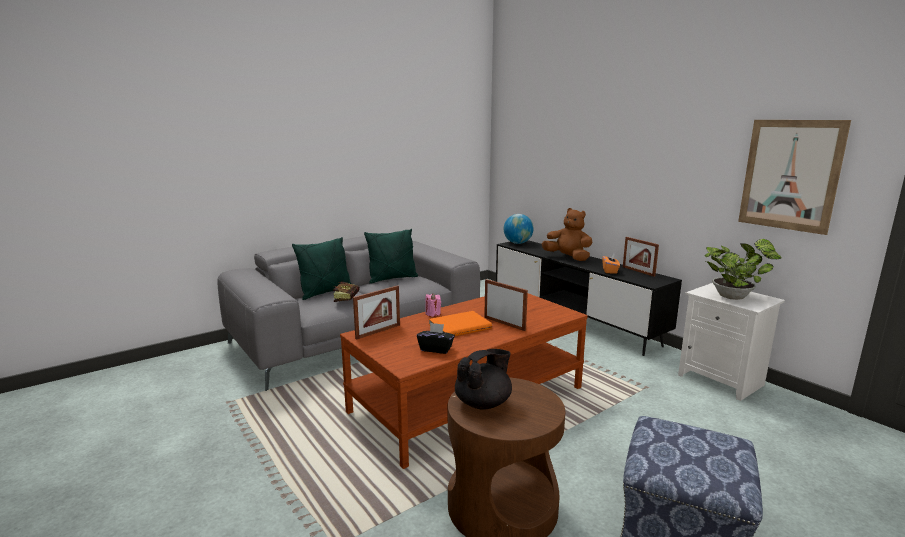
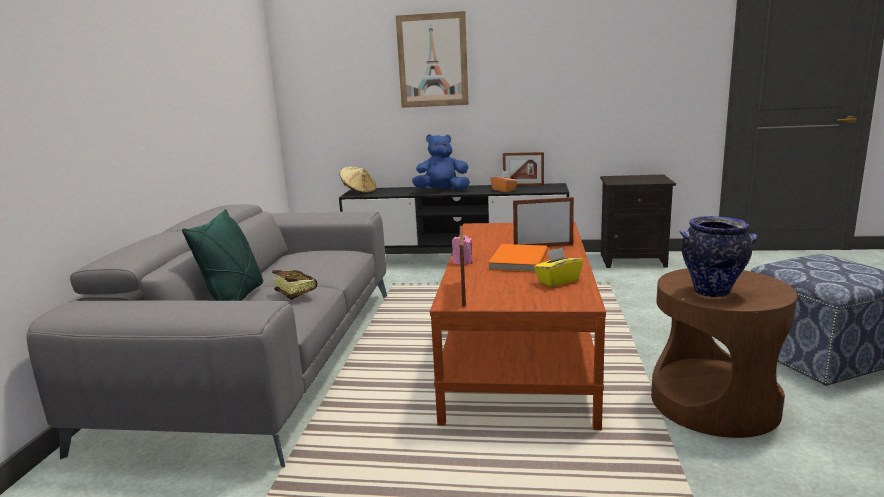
camera: 45 degrees left, 0 degrees up
green pillow [364,229,418,284] -> none
black tissue box [417,322,455,354] -> yellow tissue box [534,247,583,287]
black teapot [455,349,512,410] -> vase [679,216,758,298]
globe [504,214,534,244] -> beige hat [340,167,376,194]
brown plush toy [542,208,592,261] -> blue plush toy [412,134,470,190]
white nightstand [678,283,785,401] -> black nightstand [600,175,676,268]
potted plant [705,239,781,300] -> none
picture [738,120,851,235] -> picture moved to [396,11,469,108]

